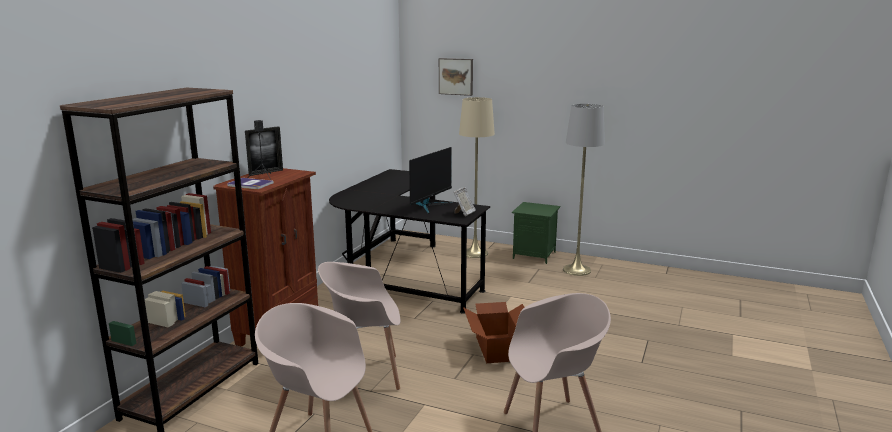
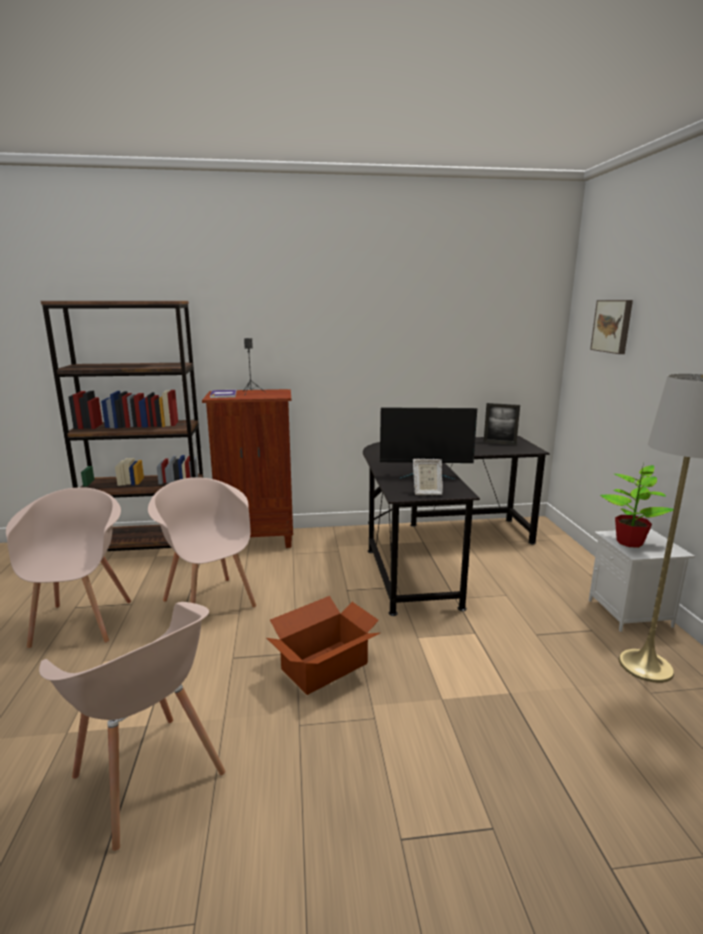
camera: 60 degrees right, 0 degrees up
picture frame [245,126,283,176] -> picture frame moved to [483,403,520,445]
beige floor lamp [459,97,495,258] -> none
green nightstand [512,202,560,264] -> grey nightstand [589,529,695,632]
none -> potted plant [600,462,674,548]

